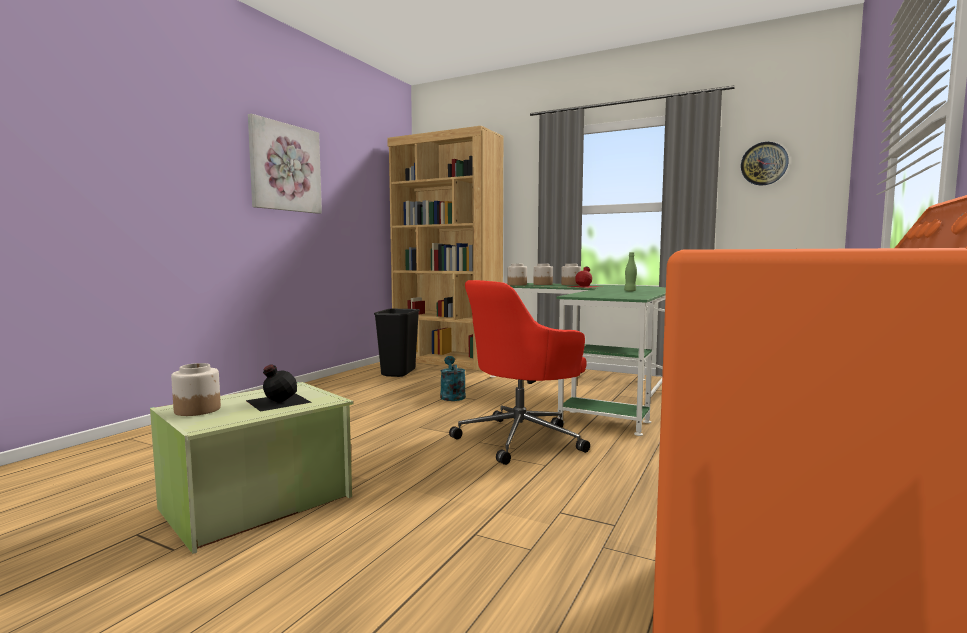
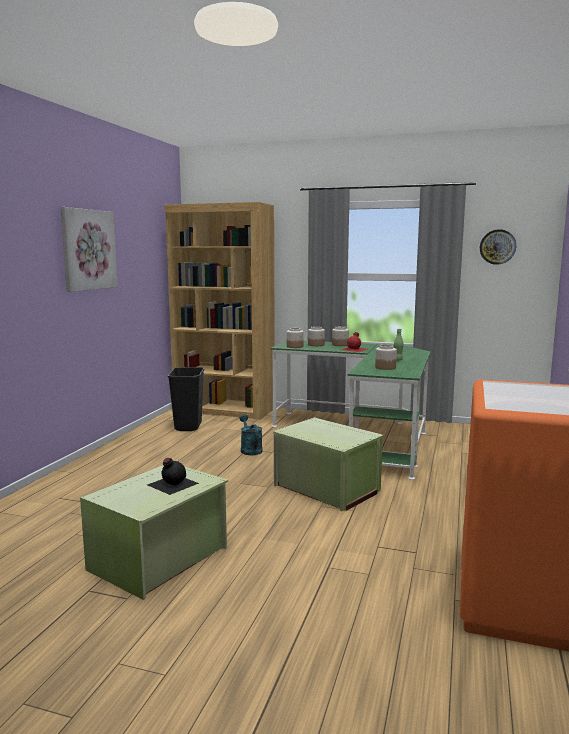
camera: 10 degrees left, 5 degrees up
jar [171,363,221,416] -> jar moved to [375,345,397,370]
red office chair [449,280,590,465] -> green storage box [273,417,384,511]

